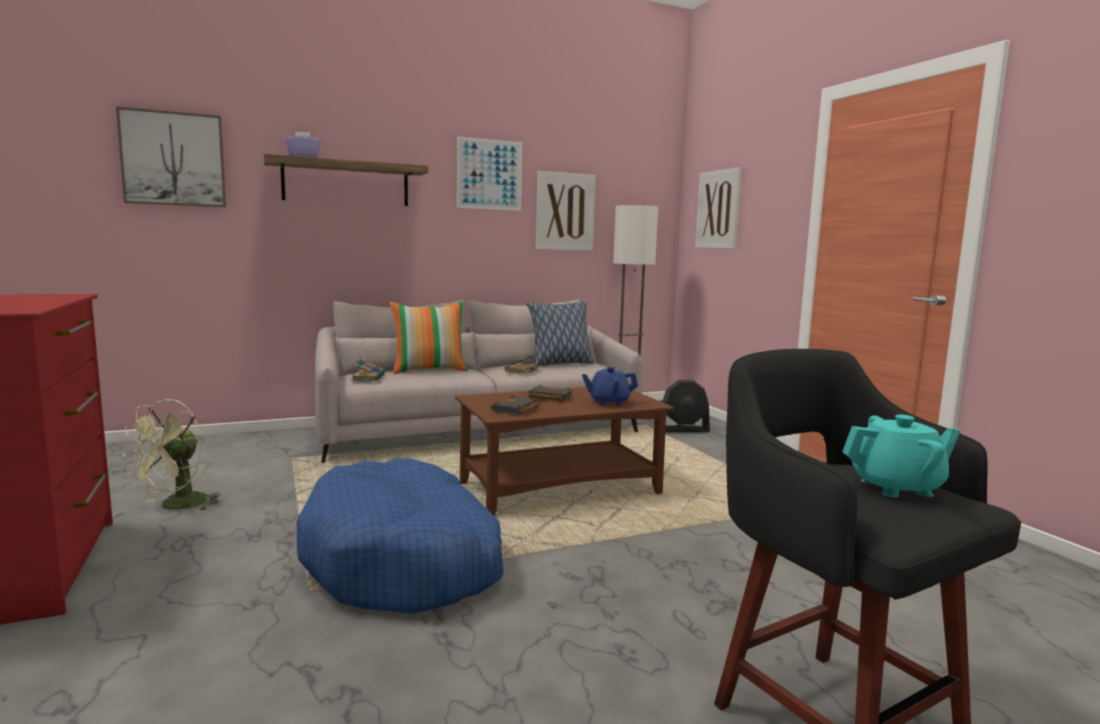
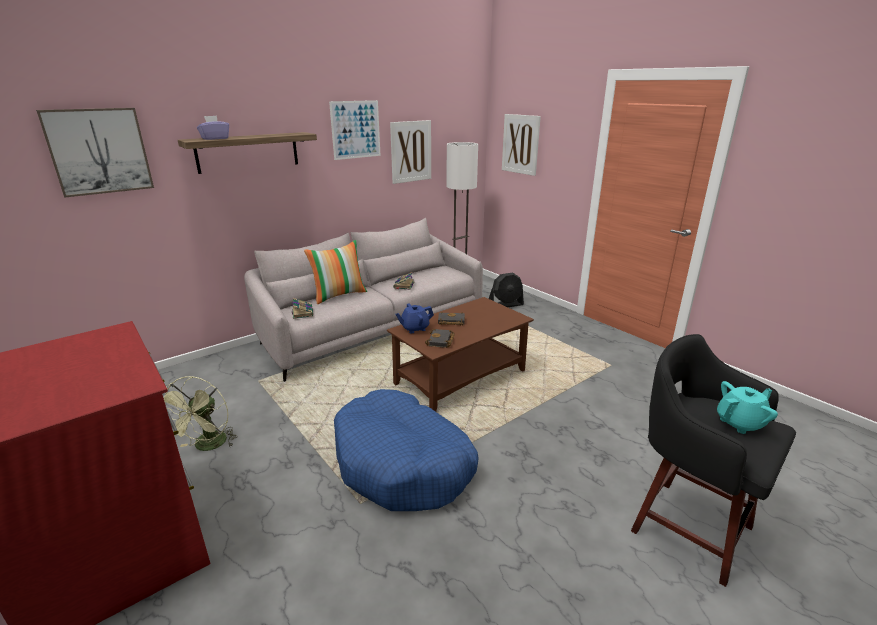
camera: 15 degrees left, 15 degrees up
pillow [527,301,594,367] -> none
blue teapot [582,367,638,406] -> blue teapot moved to [395,303,434,333]

